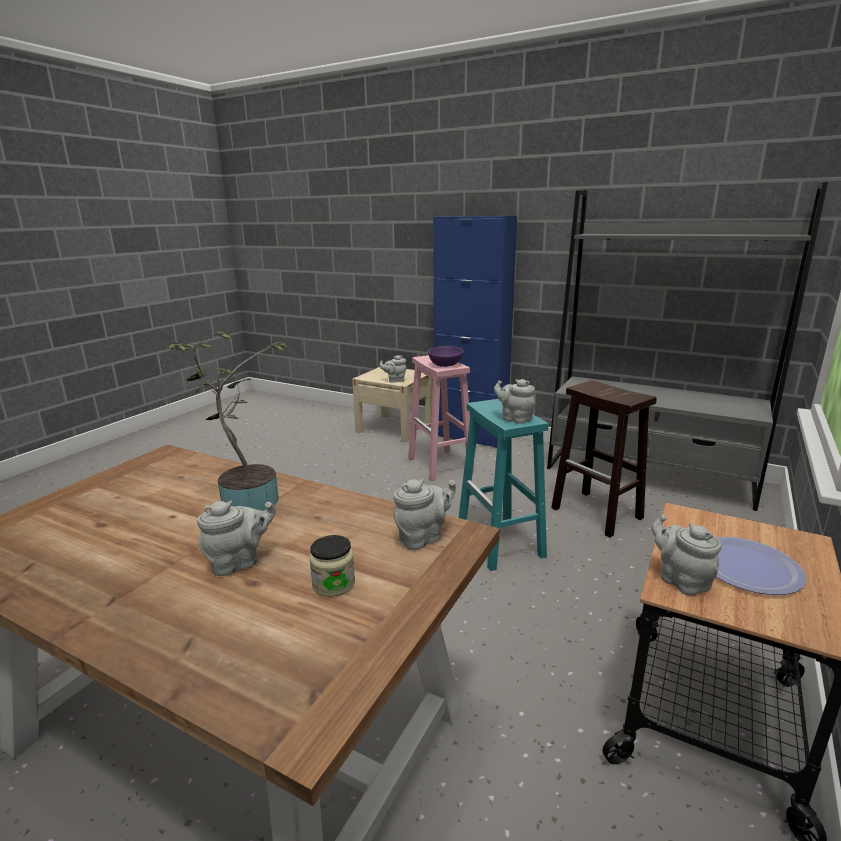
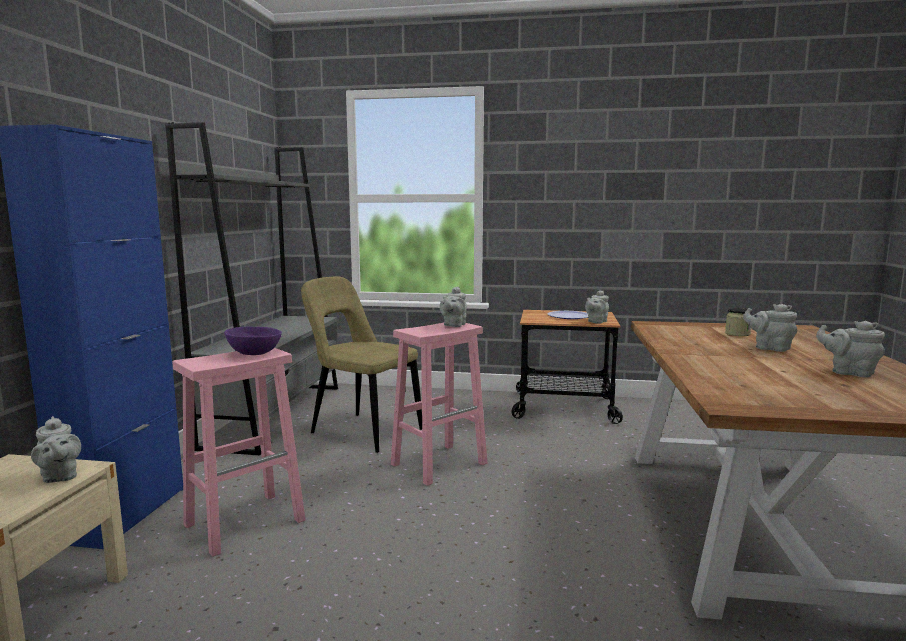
camera: 110 degrees left, 10 degrees down
potted plant [165,331,290,511] -> none
grey teapot [393,479,456,550] -> grey teapot moved to [816,321,885,377]
turquoise stool [459,399,549,571] -> pink stool [391,323,487,486]
brown stool [551,380,657,537] -> beige chair [301,276,422,453]

